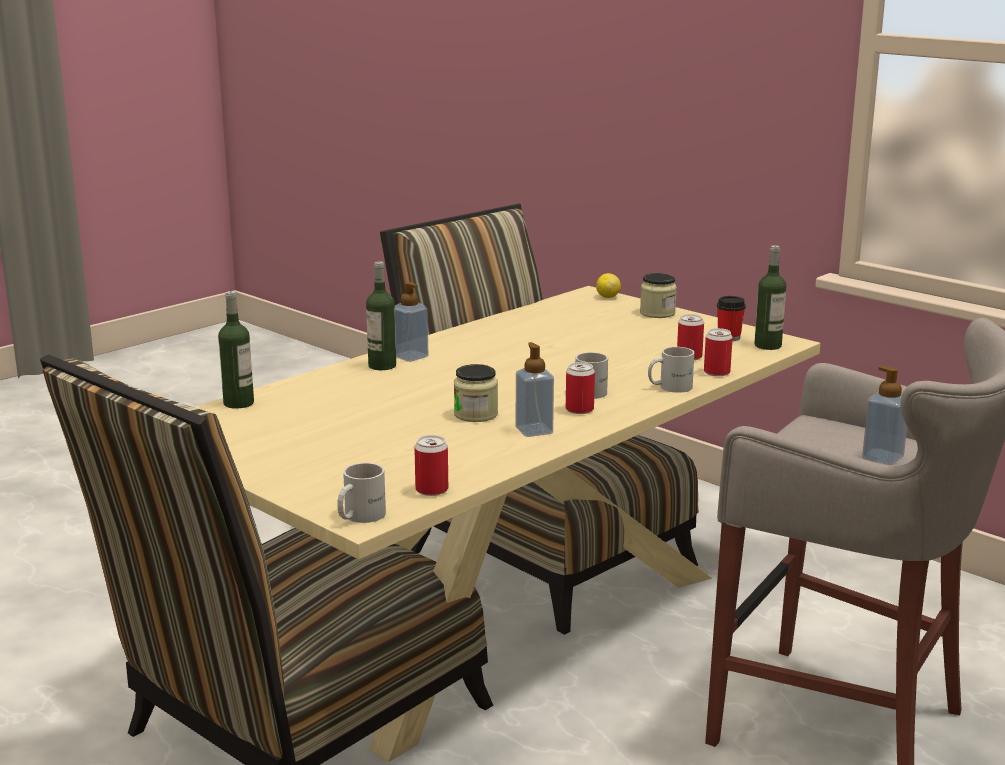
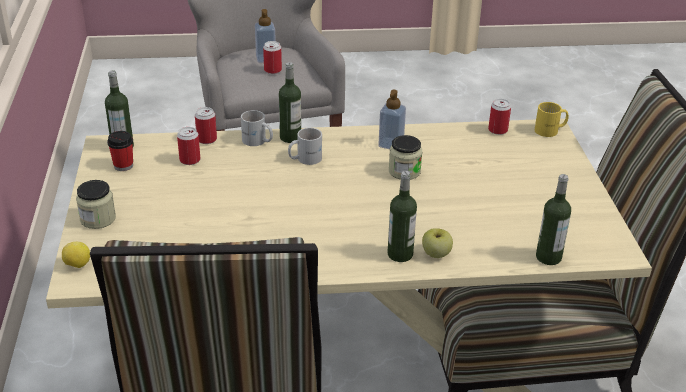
camera: 140 degrees left, 15 degrees up
white mug [337,463,386,523] -> yellow mug [535,102,569,137]
soap dispenser [395,282,428,362] -> none
can [566,362,595,414] -> can moved to [263,41,282,74]
none -> bottle [279,62,301,143]
none -> apple [422,228,453,258]

